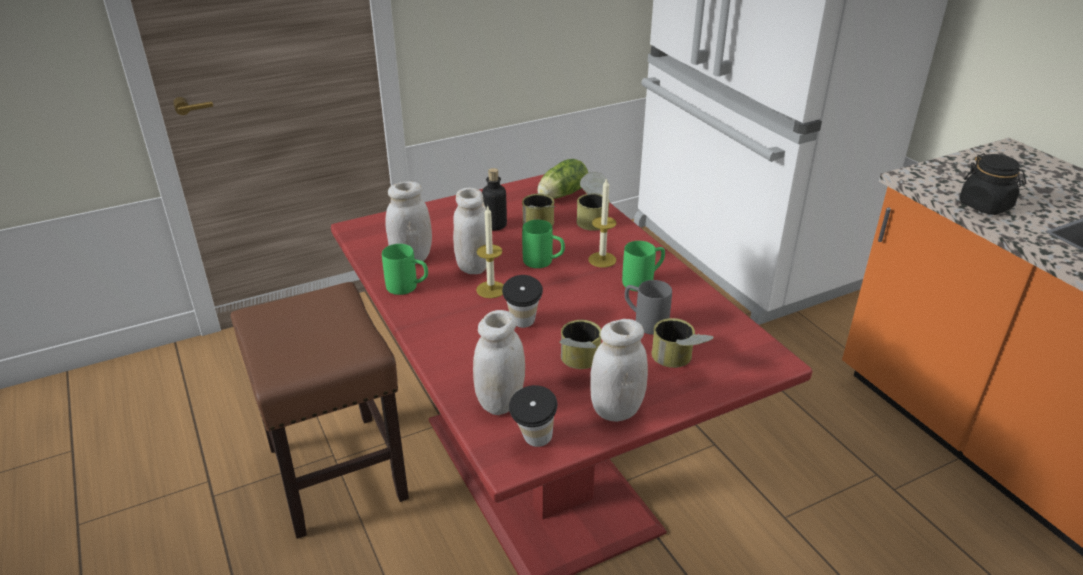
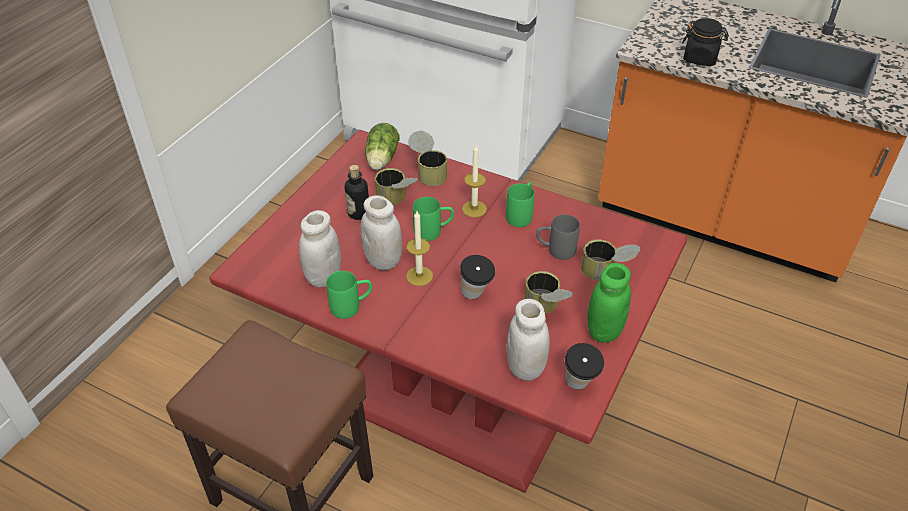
camera: 35 degrees left, 10 degrees up
white jar [590,319,648,422] -> green jar [588,263,631,343]

